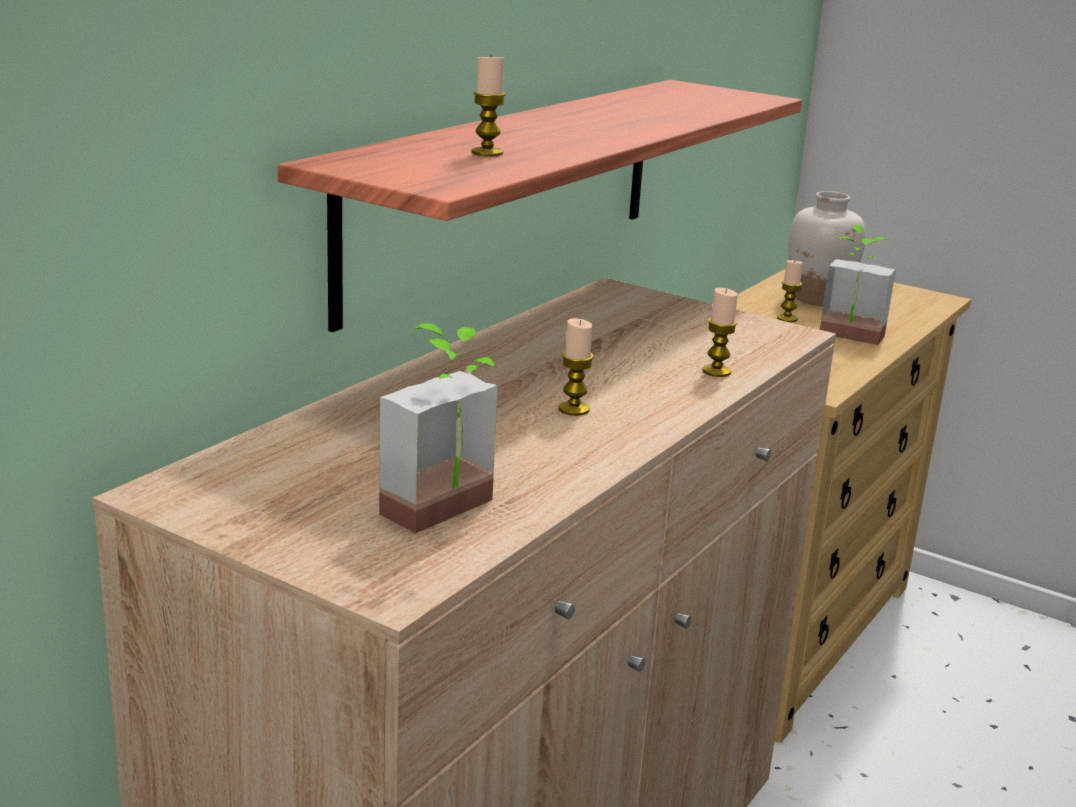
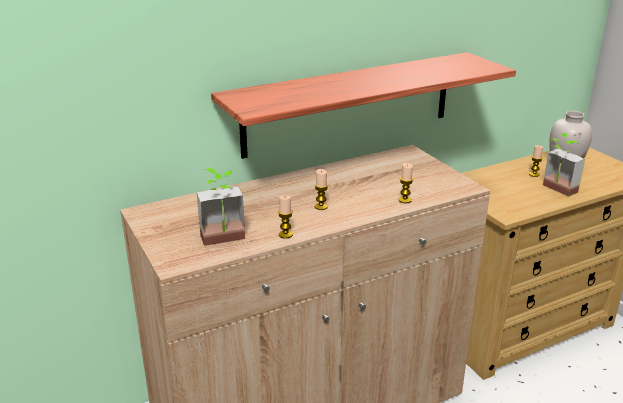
camera: 30 degrees right, 5 degrees up
candle [471,57,506,157] -> candle moved to [278,195,293,239]

